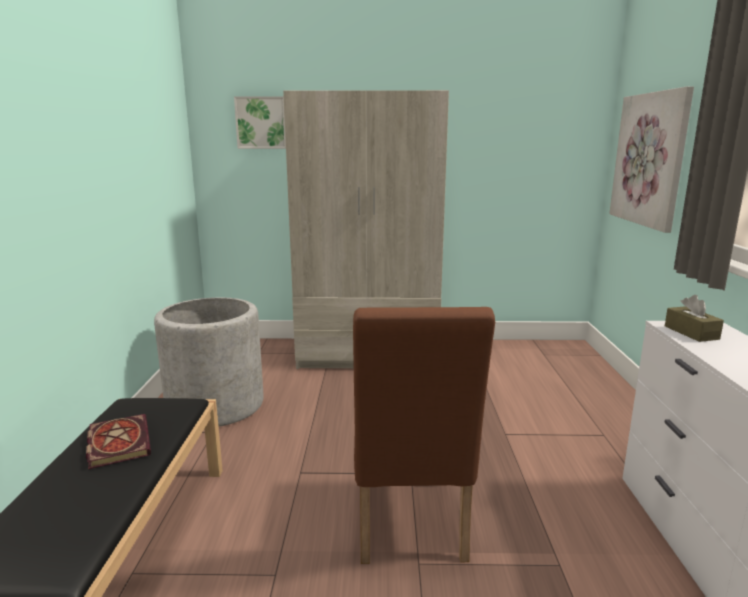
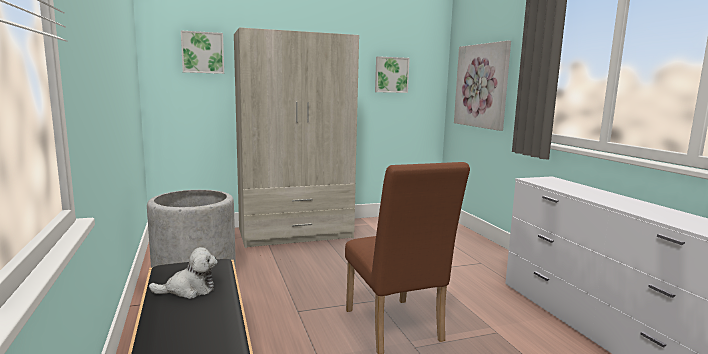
camera: 20 degrees left, 5 degrees down
book [86,414,151,469] -> plush toy [149,247,218,299]
brown tissue box [665,295,724,342] -> none
none -> picture [375,56,410,93]

